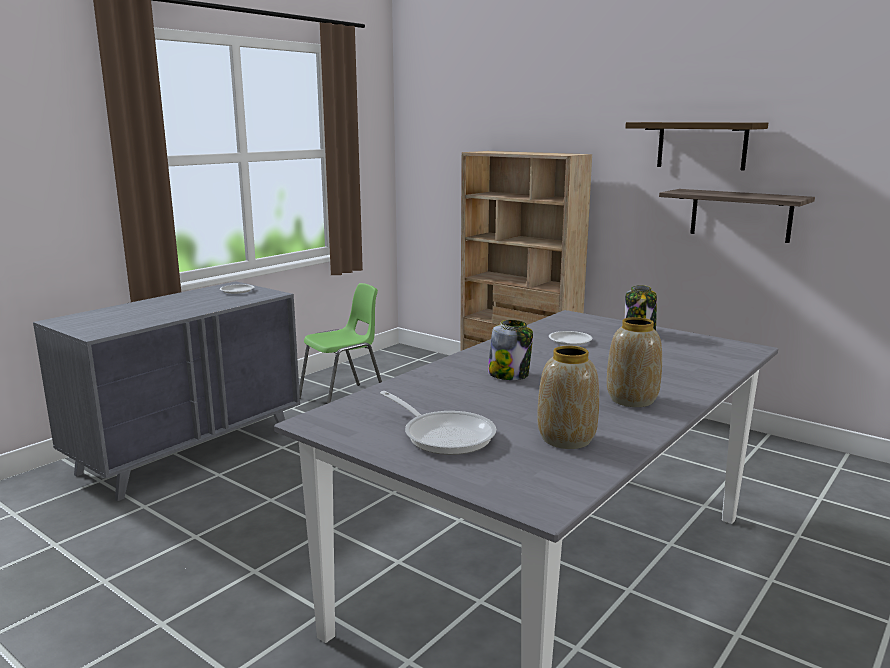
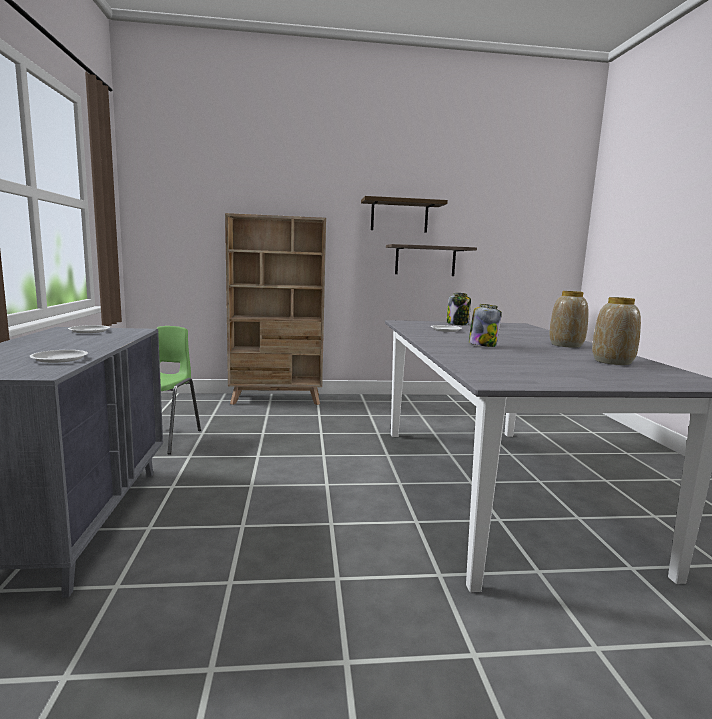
camera: 45 degrees left, 5 degrees down
frying pan [380,391,496,455] -> none
none -> white plate [29,350,88,363]

